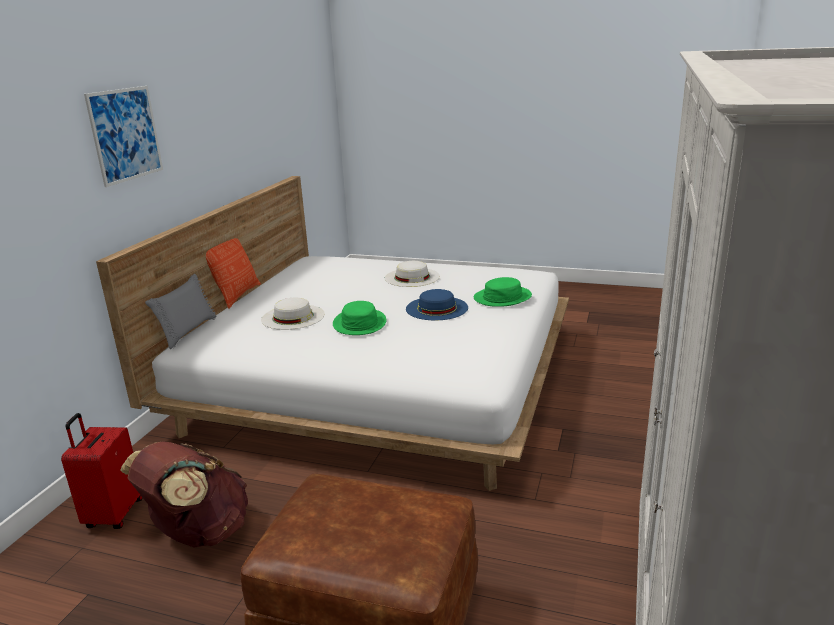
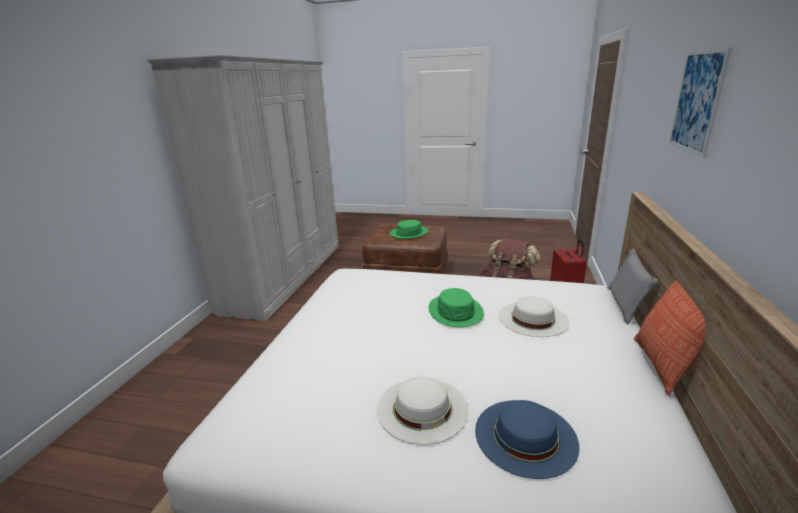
camera: 175 degrees right, 0 degrees up
blue hat [406,289,468,320] -> blue hat moved to [475,400,580,479]
green hat [474,277,532,307] -> green hat moved to [390,220,429,239]

